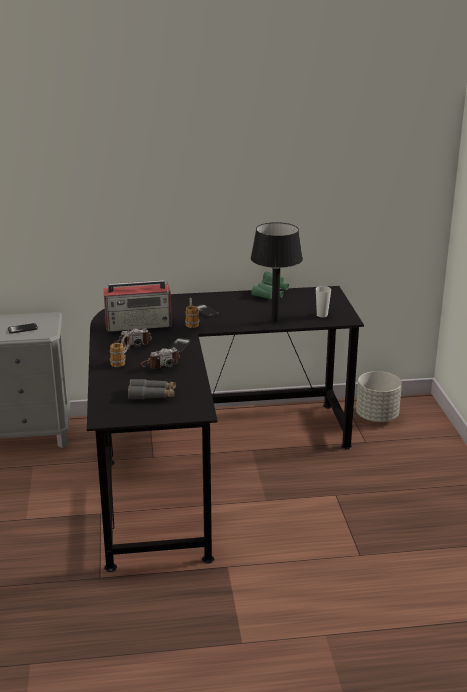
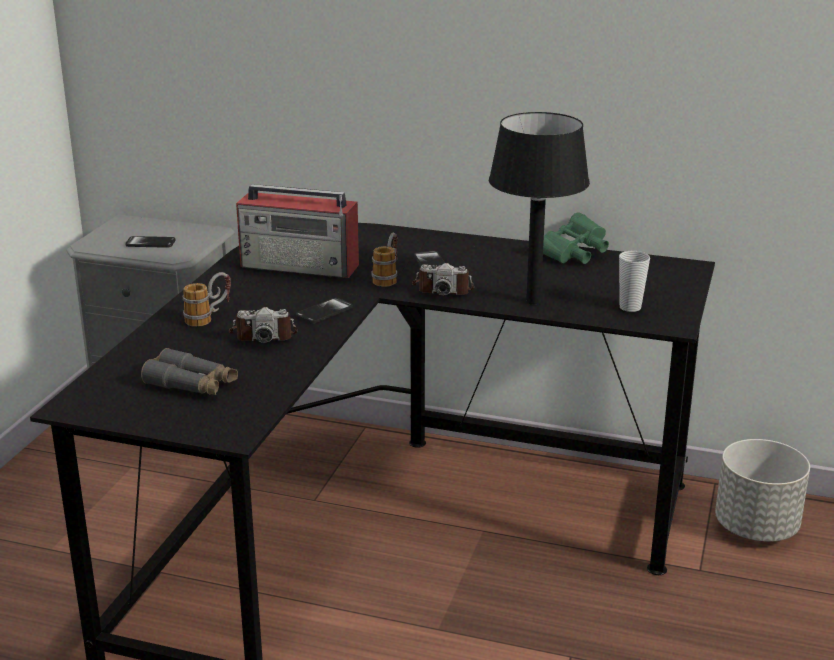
camera: 25 degrees right, 0 degrees up
camera [114,328,152,347] -> camera moved to [412,263,474,296]

